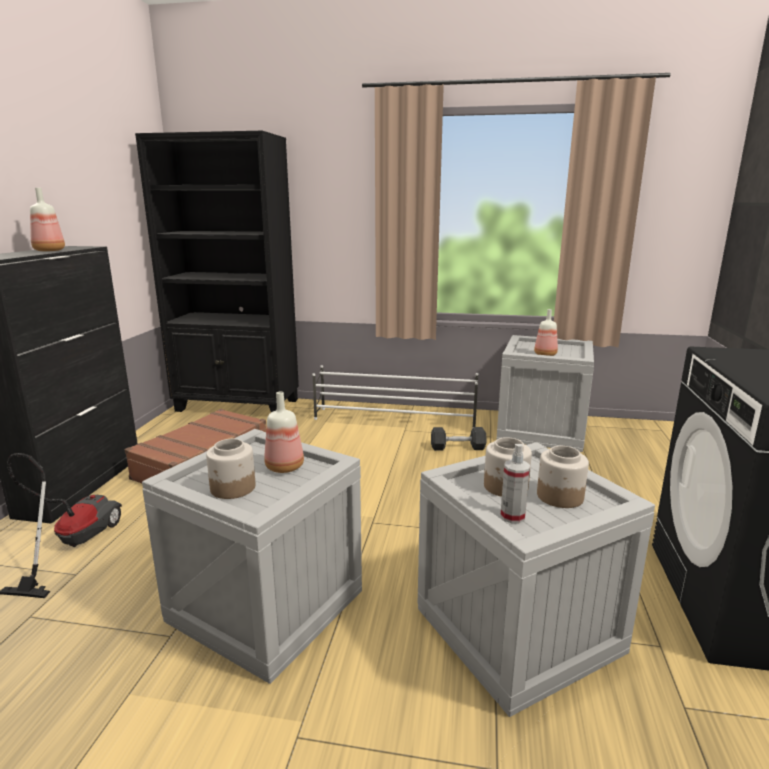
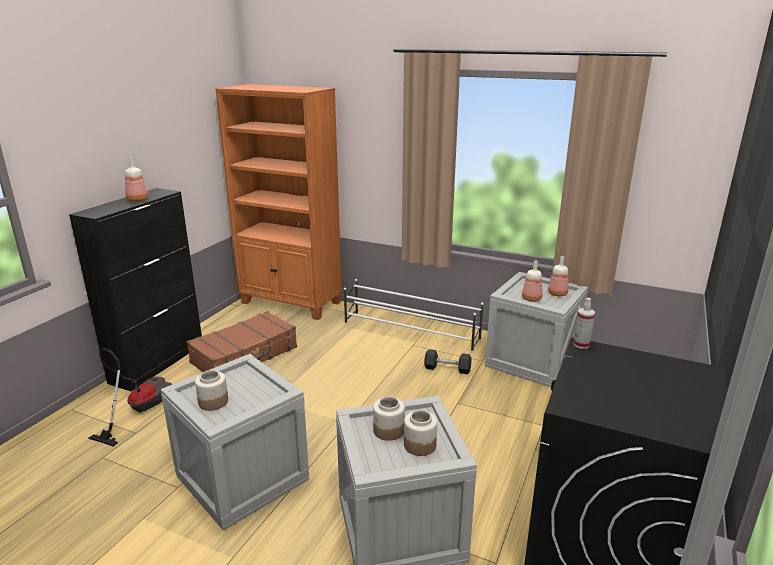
camera: 15 degrees right, 5 degrees up
black bookcase [135,131,299,412] -> orange bookcase [215,84,342,320]
bottle [264,391,304,473] -> bottle moved to [548,256,569,297]
spray bottle [500,444,530,523] -> spray bottle moved to [573,298,595,349]

